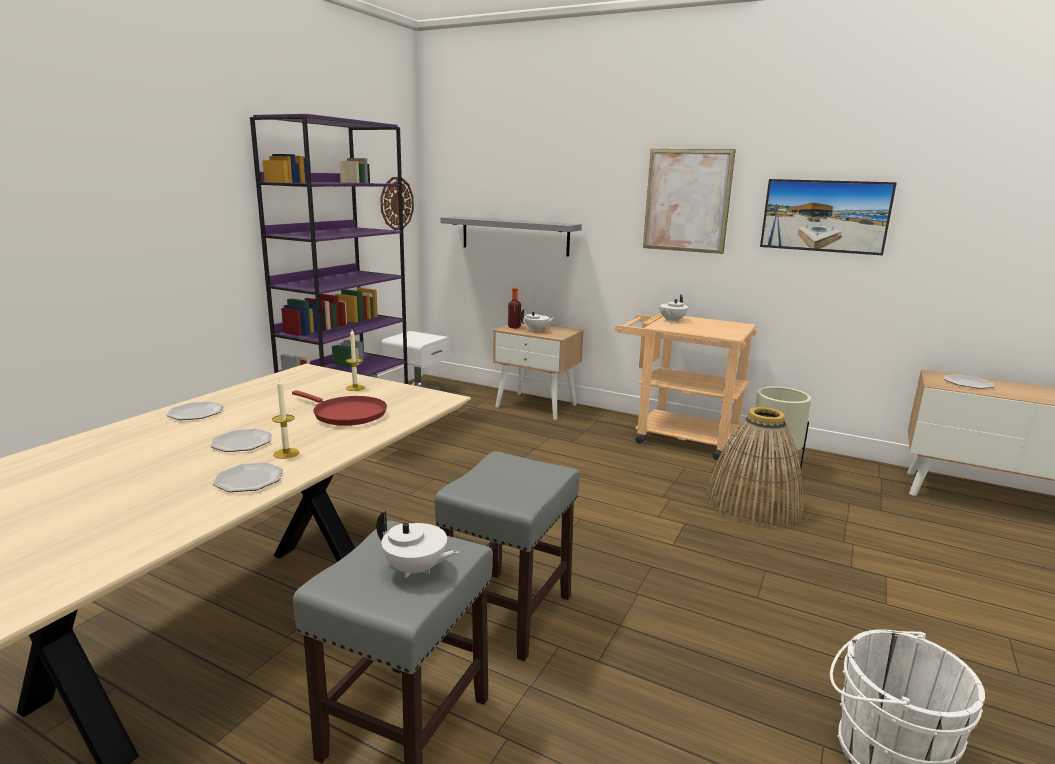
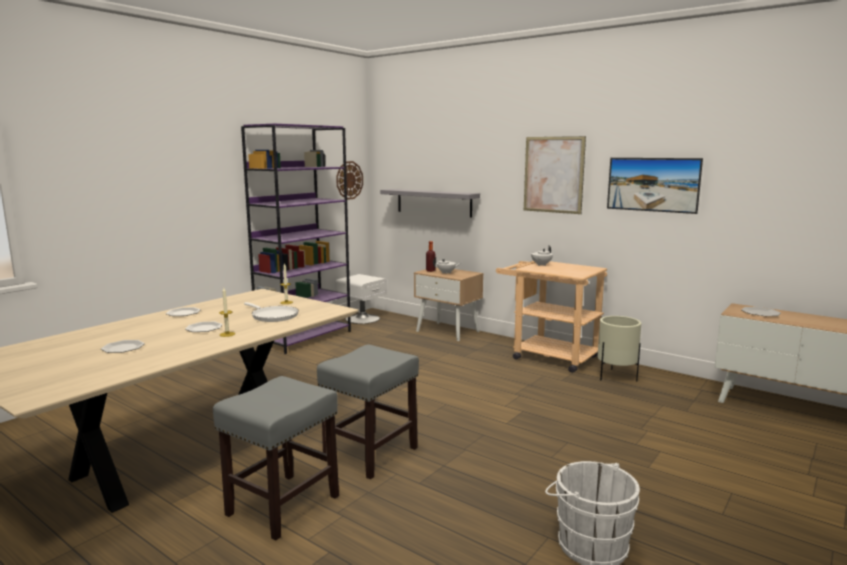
camera: 10 degrees right, 5 degrees down
plate [213,463,283,492] -> plate moved to [101,340,145,353]
red frying pan [292,390,387,426] -> white frying pan [244,302,299,322]
white teapot [376,511,459,578] -> none
basket [706,407,804,528] -> none

